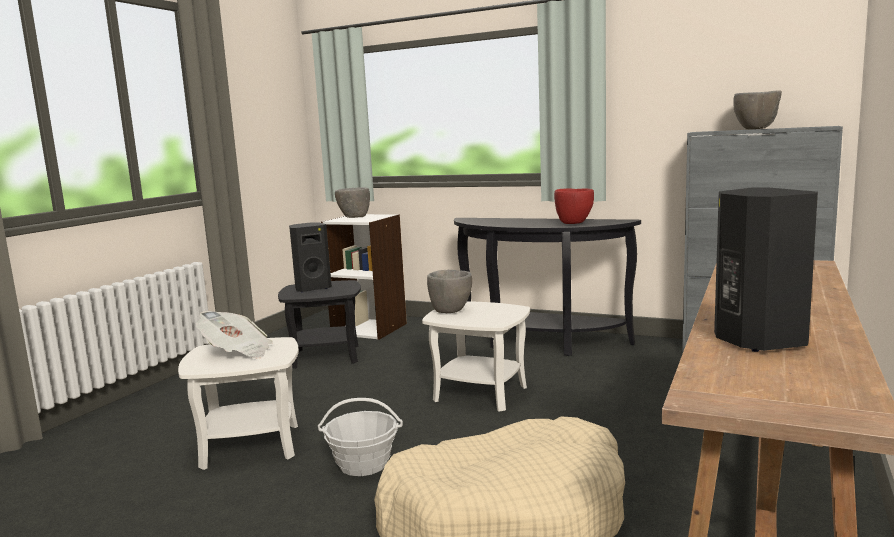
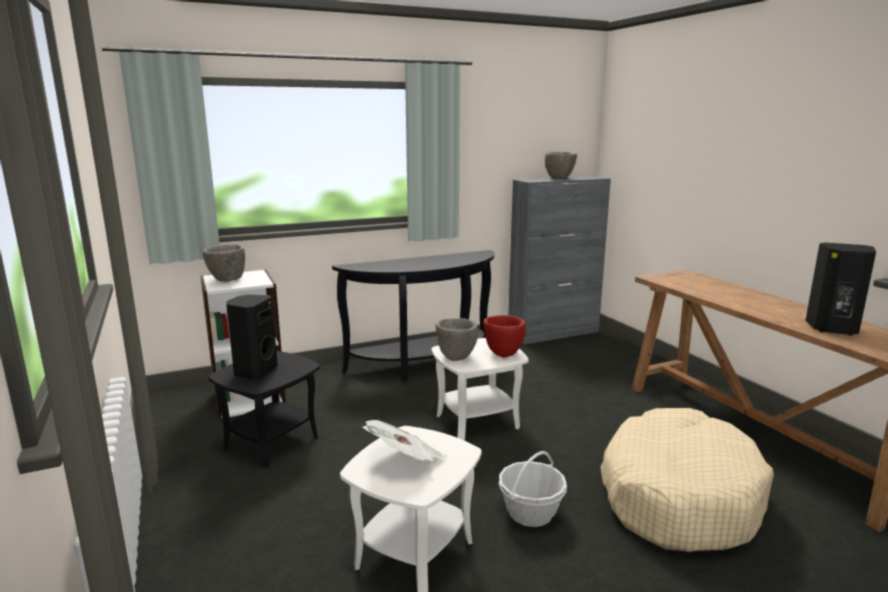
camera: 50 degrees left, 5 degrees up
red bowl [554,188,594,224] -> red bowl moved to [483,315,526,357]

